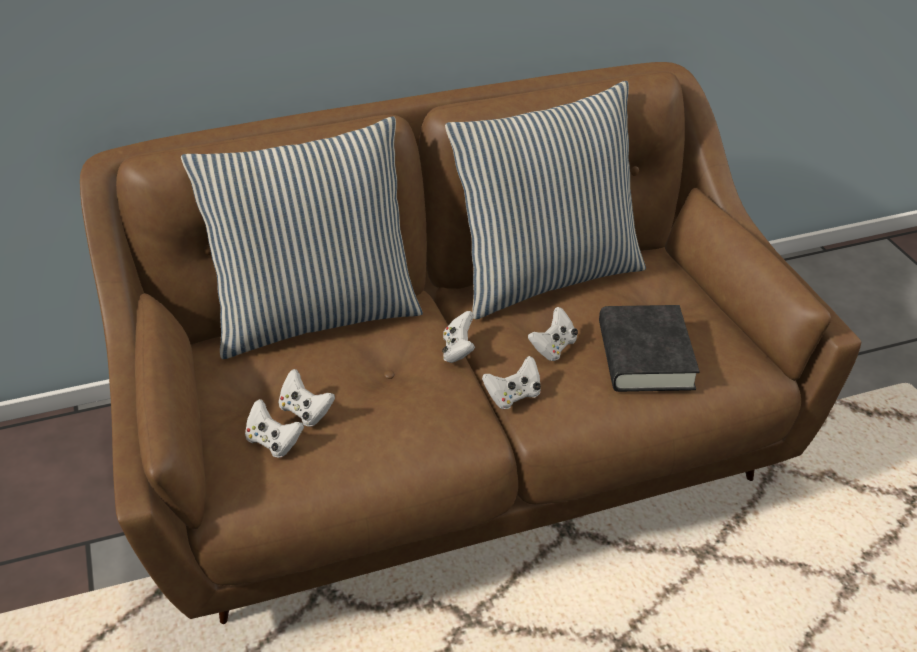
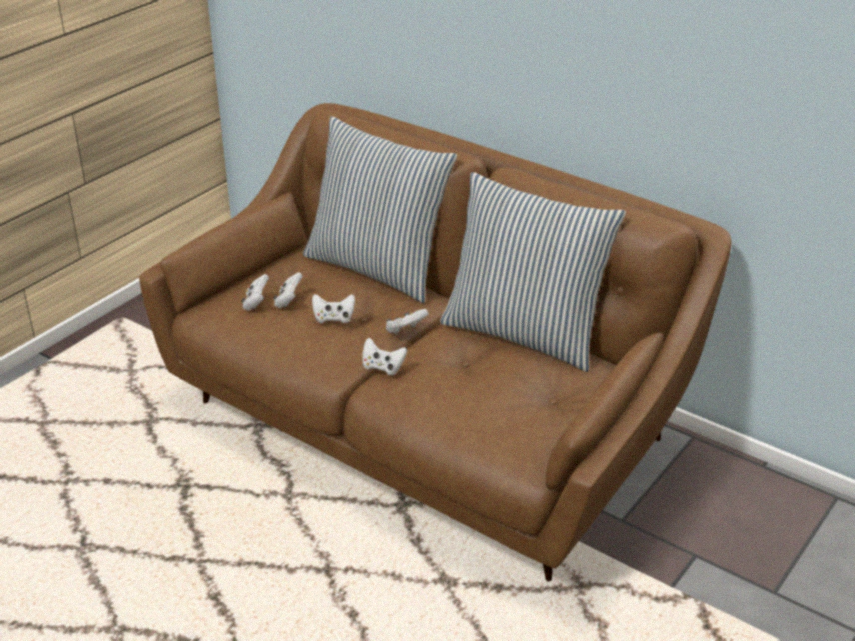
camera: 55 degrees right, 5 degrees down
white game controller [528,307,578,361] -> white game controller moved to [312,294,355,323]
black book [599,305,700,392] -> none

